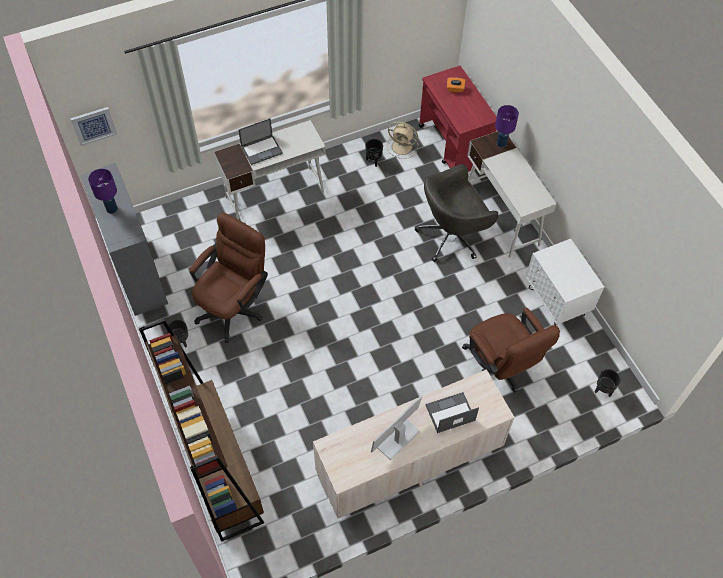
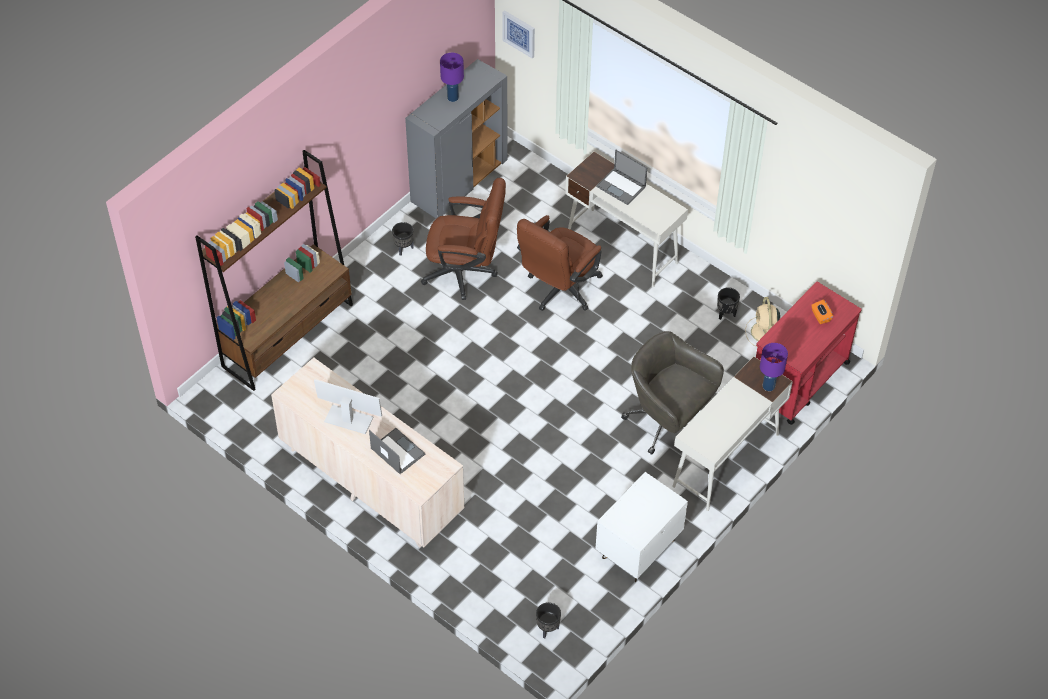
camera: 65 degrees right, 5 degrees down
brown office chair [462,308,560,392] -> brown office chair moved to [517,215,603,311]

